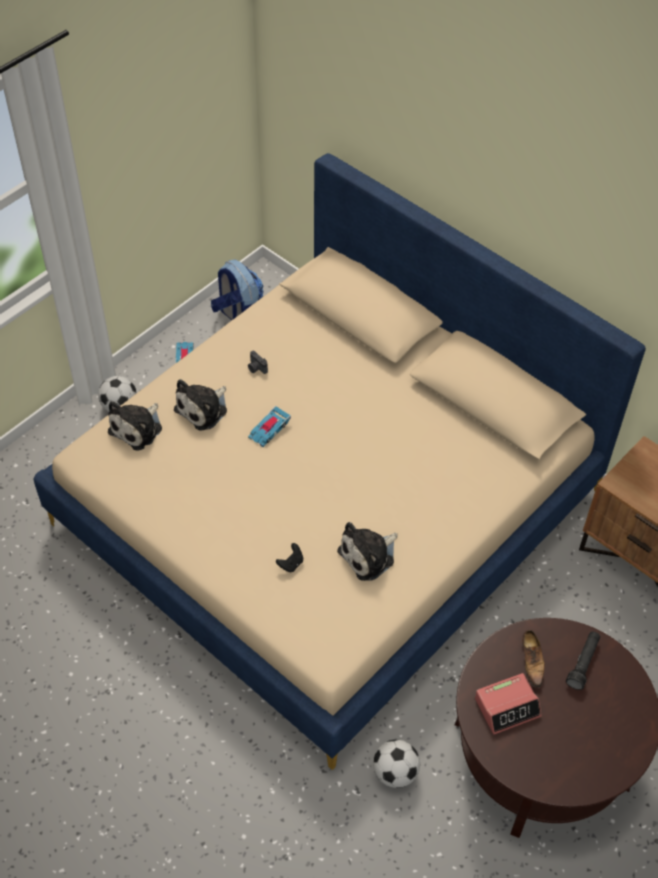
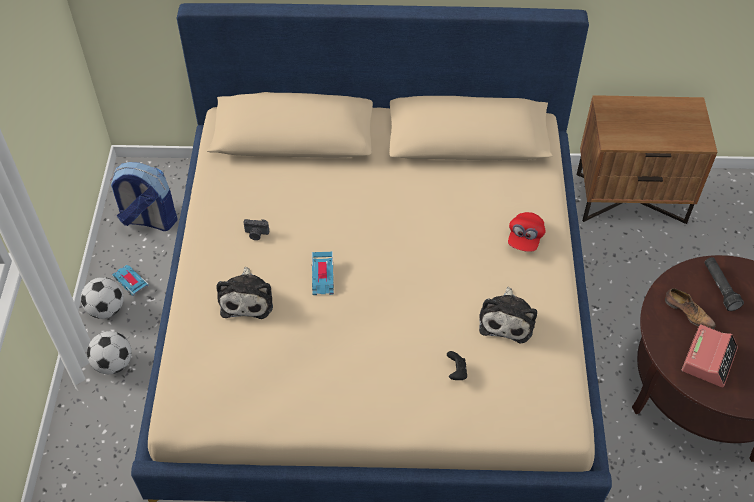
camera: 40 degrees left, 0 degrees up
plush toy [108,401,162,451] -> none
football [373,739,420,788] -> football moved to [81,277,124,319]
none -> red cap [508,212,546,252]

